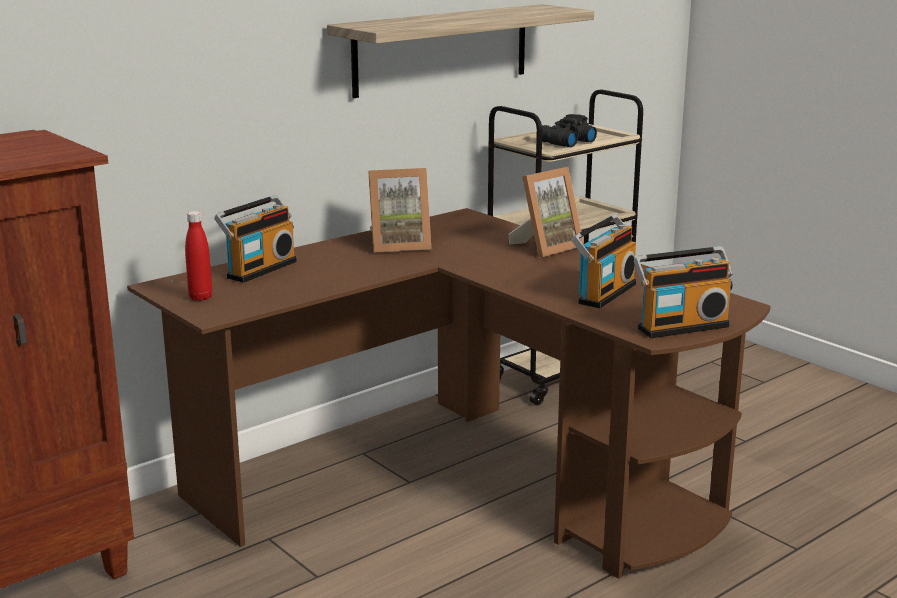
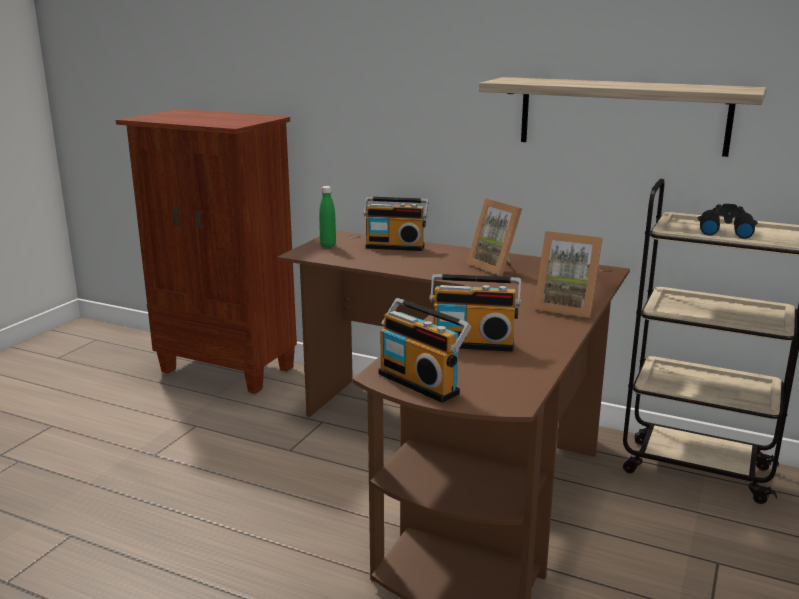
camera: 65 degrees right, 0 degrees up
red bottle [185,211,212,301] -> green bottle [319,186,336,248]

